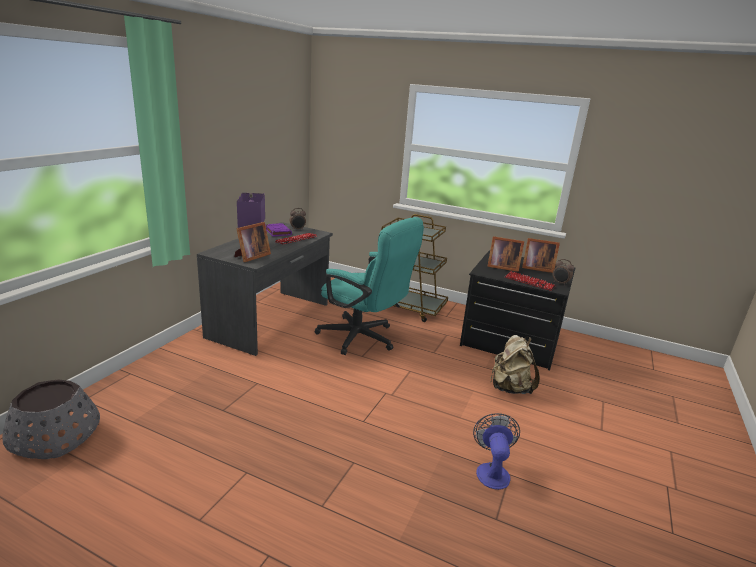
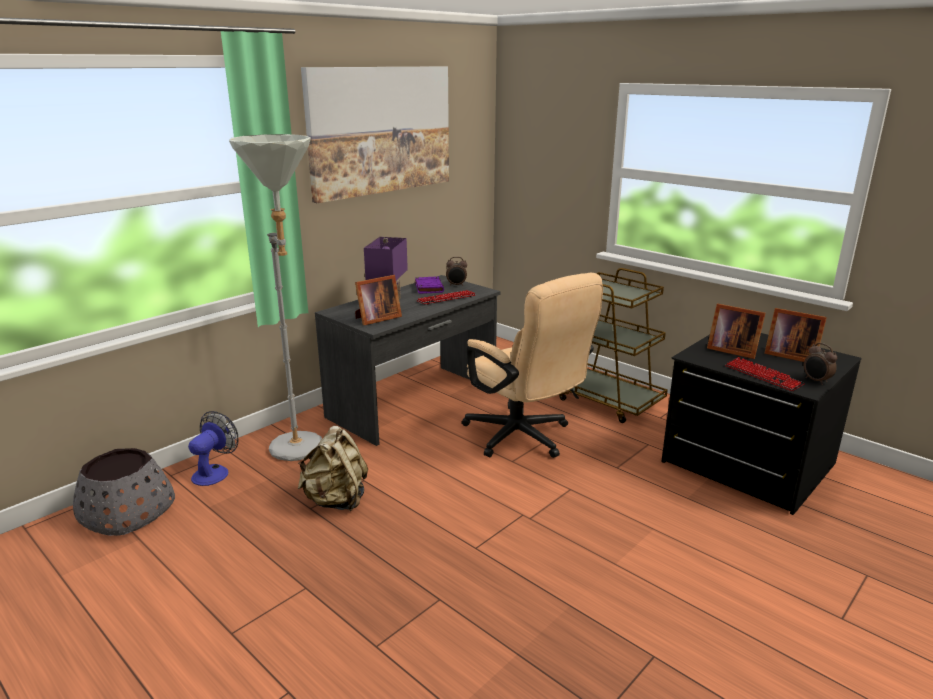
camera: 20 degrees right, 0 degrees up
turquoise office chair [315,217,424,355] -> beige office chair [461,273,603,458]
fan [473,413,520,490] -> fan moved to [188,411,239,486]
beige backpack [490,335,540,394] -> beige backpack moved to [298,426,368,511]
none -> grey floor lamp [229,134,322,461]
none -> picture [301,66,449,203]

